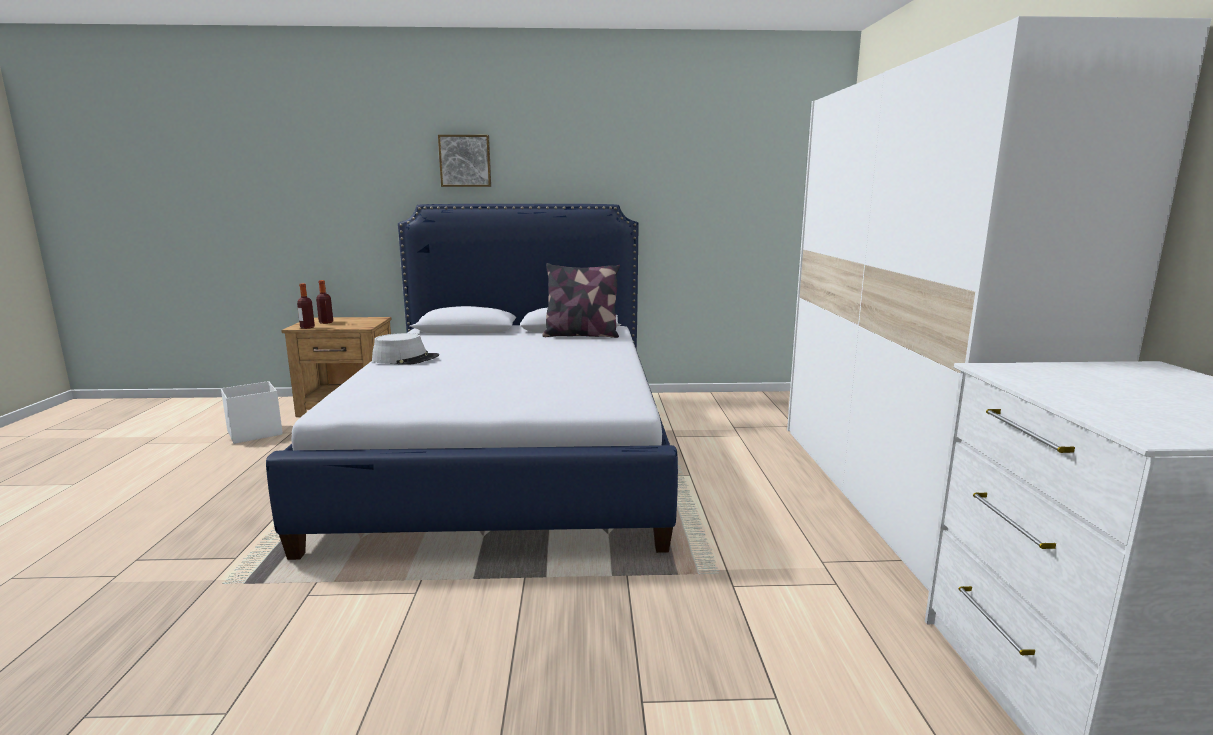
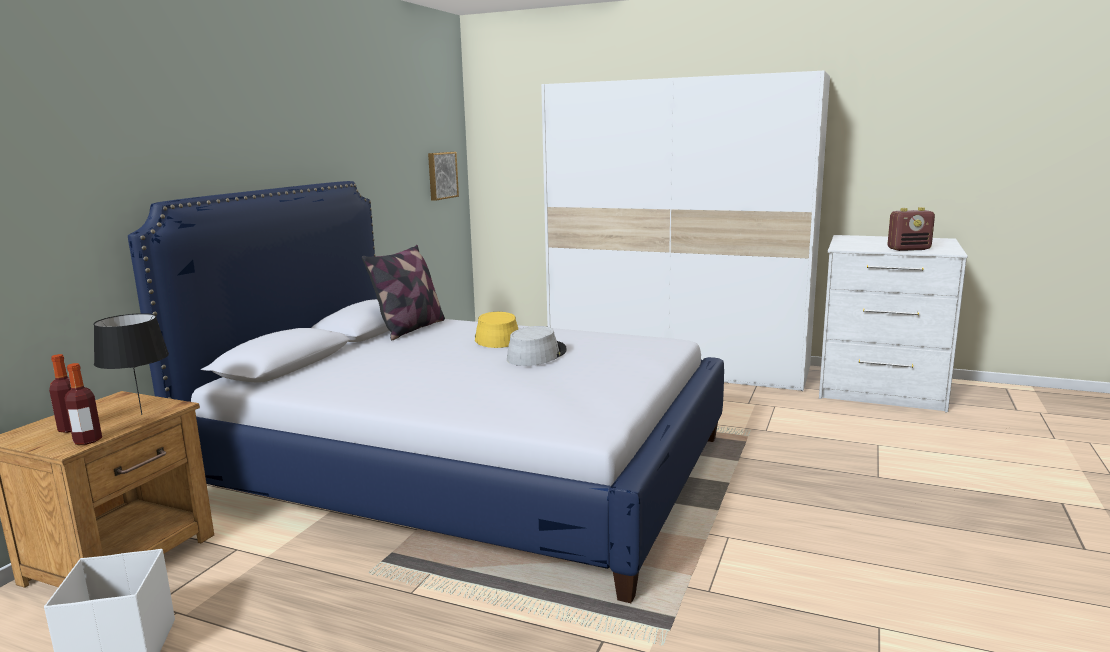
camera: 65 degrees left, 0 degrees up
grey hat [372,333,439,365] -> grey hat moved to [507,326,567,366]
picture [438,135,491,187] -> picture moved to [428,152,459,201]
none -> black table lamp [94,313,169,415]
none -> yellow hat [475,312,518,348]
none -> radio [888,207,935,251]

